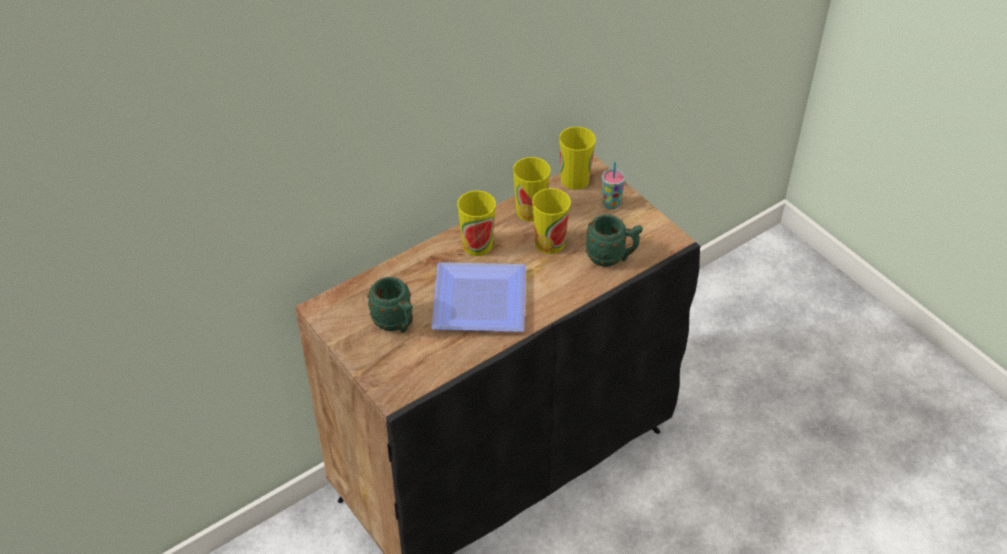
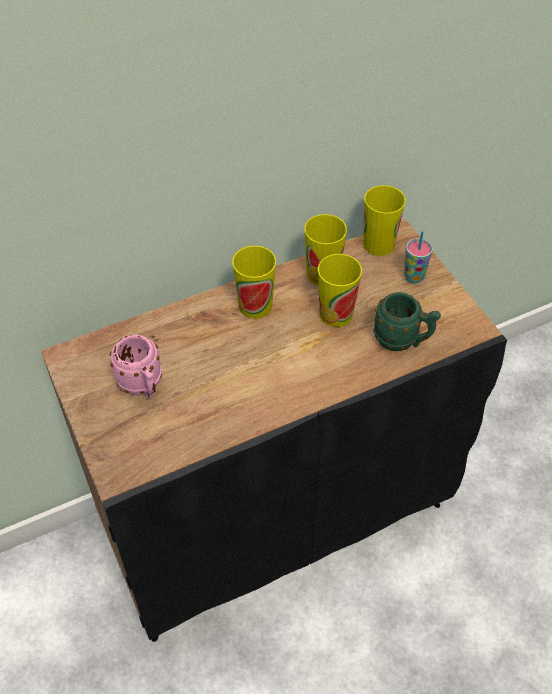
camera: 10 degrees right, 5 degrees up
green mug [367,277,413,333] -> pink mug [110,335,162,399]
plate [432,262,526,332] -> none

